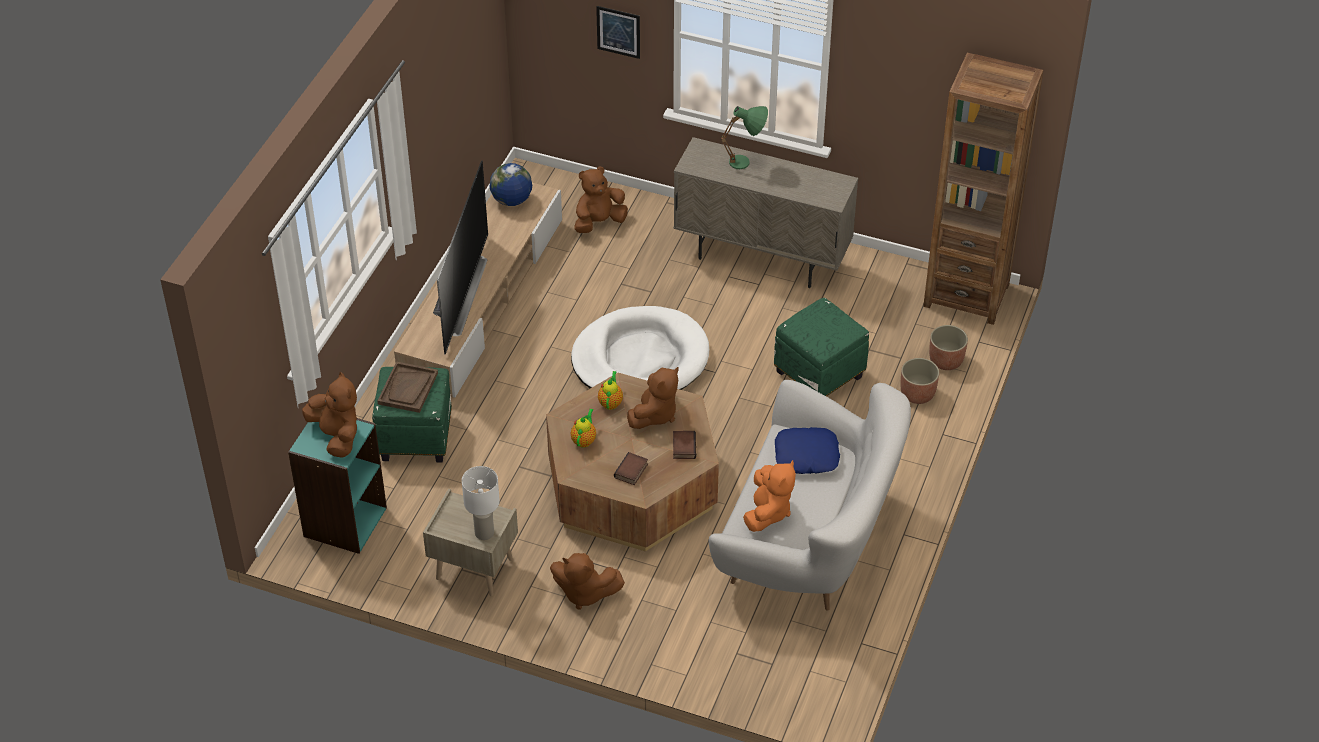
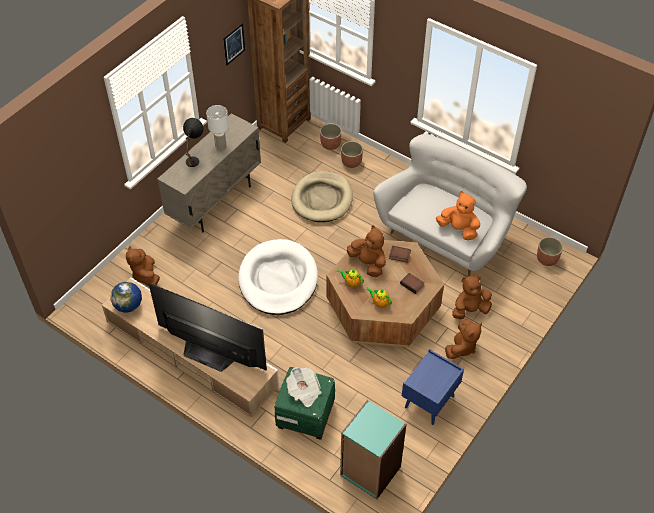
camera: 75 degrees left, 5 degrees up
brown plush toy [302,372,357,458] -> brown plush toy moved to [452,276,492,319]
brown tray [377,361,438,413] -> newspaper [286,367,322,407]
beige nightstand [423,488,518,596] -> blue nightstand [402,349,464,425]
white table lamp [462,466,500,540] -> white table lamp moved to [206,105,229,151]
picture [596,6,640,59] -> picture moved to [223,23,245,66]
green table lamp [721,106,768,169] -> black table lamp [183,118,204,167]
green ottoman [774,298,869,396] -> beige dog bed [291,171,353,222]
blue pillow [775,427,840,474] -> none
none -> planter [537,237,563,266]

